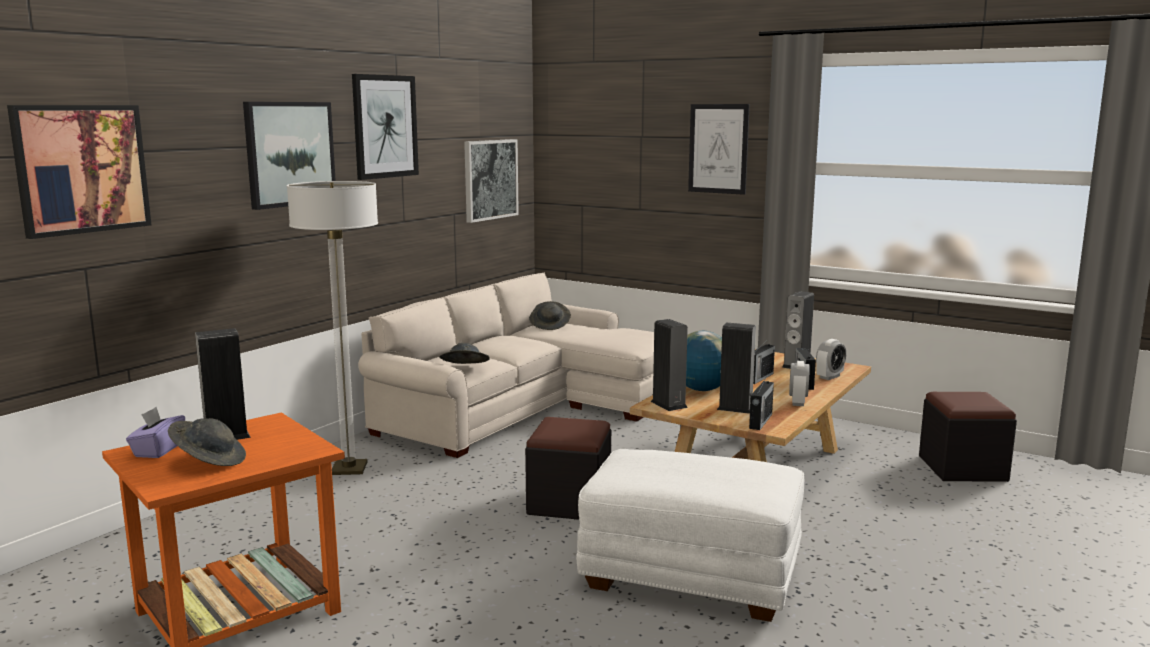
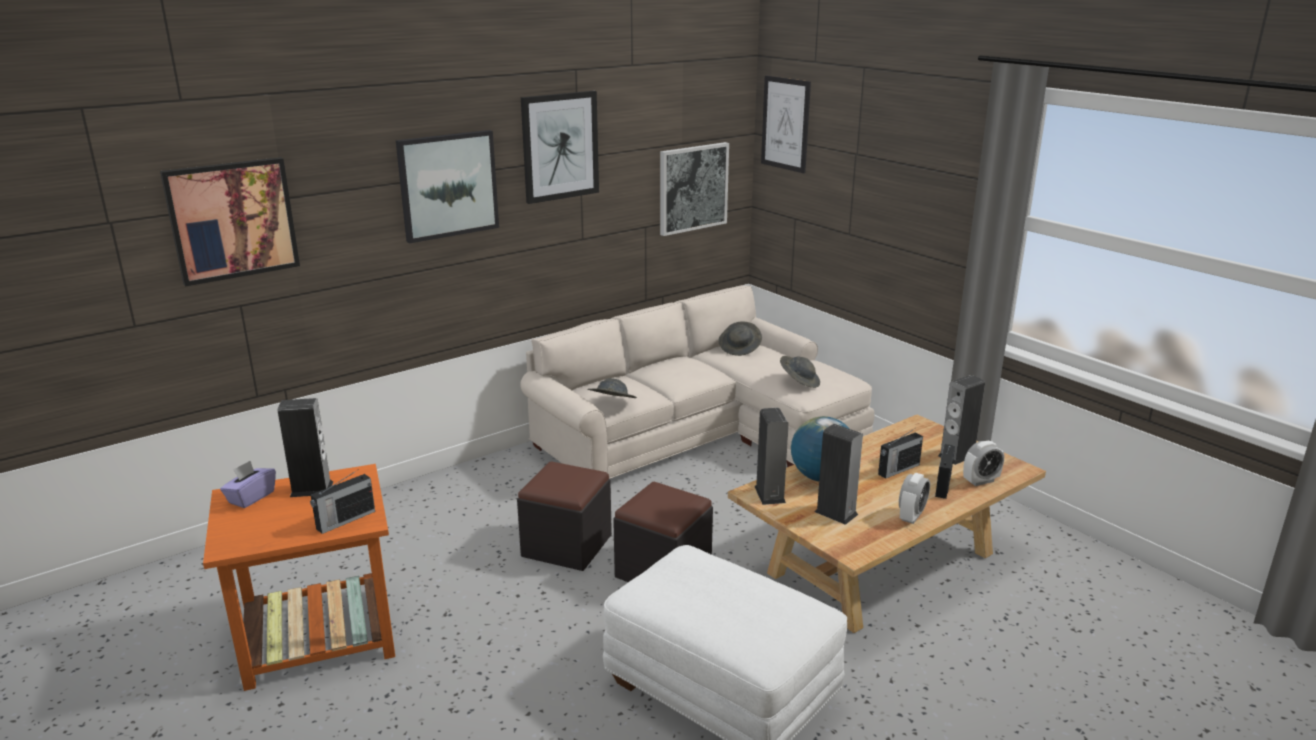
camera: 20 degrees right, 10 degrees up
grey hat [168,418,246,466] -> grey hat moved to [780,356,820,388]
floor lamp [287,181,378,475] -> none
picture [688,104,750,195] -> picture moved to [761,76,811,173]
radio [749,377,774,430] -> radio moved to [310,469,375,534]
black ottoman [919,392,1017,482] -> black ottoman moved to [517,462,612,571]

